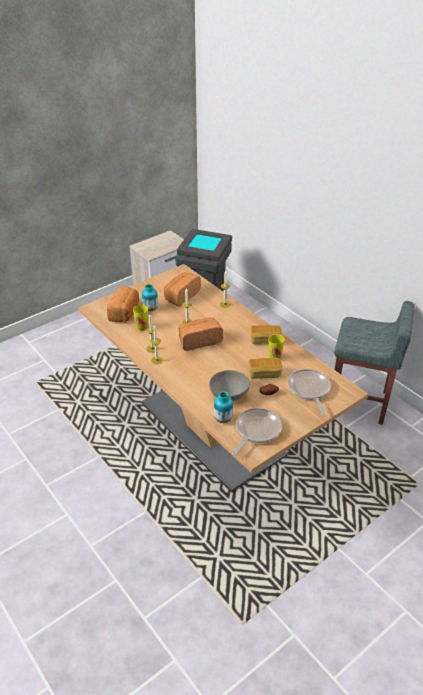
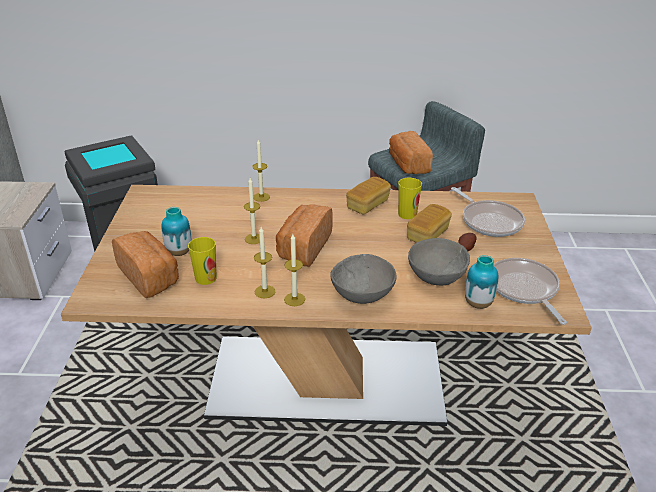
camera: 50 degrees left, 5 degrees down
bread [164,272,201,307] -> bread moved to [389,131,433,174]
frying pan [287,369,331,415] -> frying pan turned 150 degrees counterclockwise [451,187,525,237]
none -> grey bowl [330,254,397,304]

